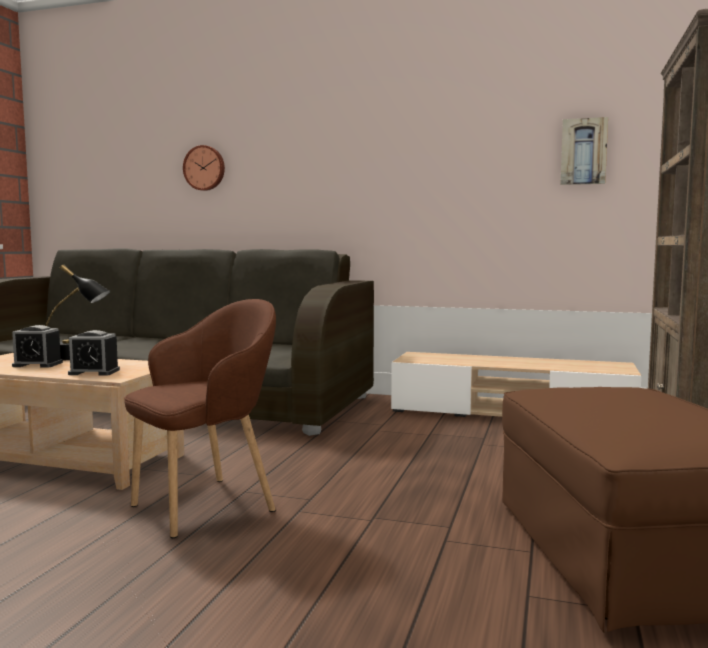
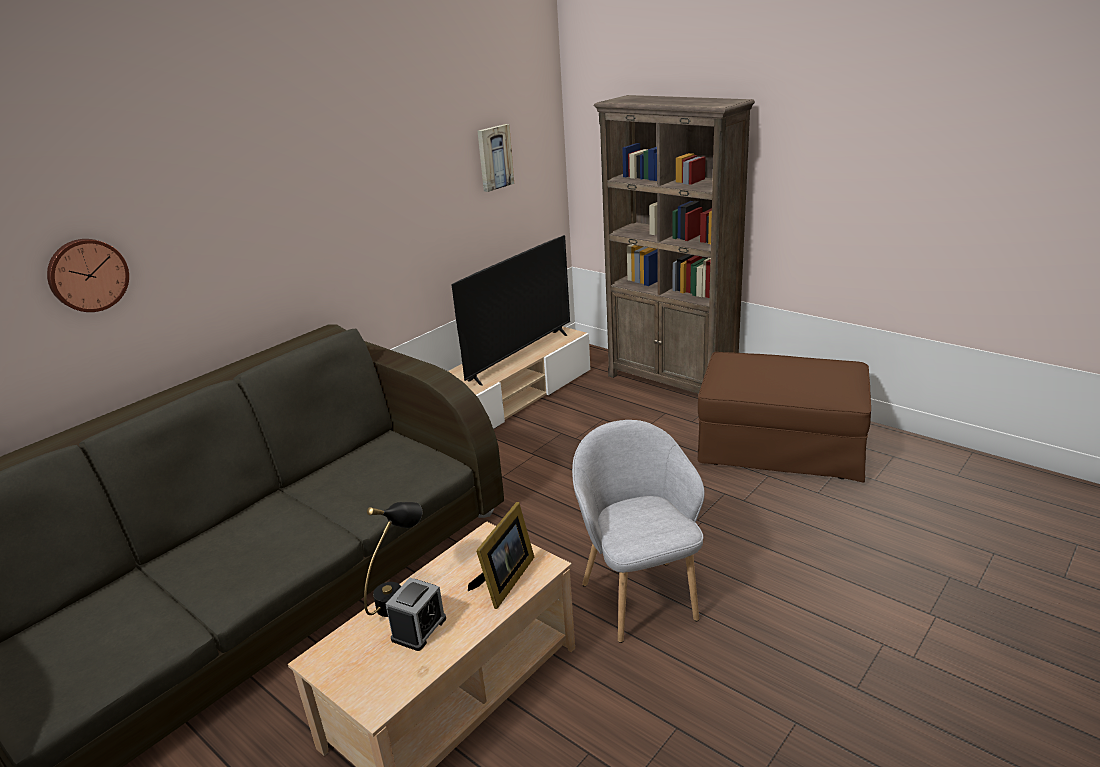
camera: 65 degrees left, 20 degrees up
alarm clock [68,330,120,376] -> picture frame [468,502,534,609]
brown armchair [124,299,276,538] -> grey armchair [572,420,705,643]
none -> television [451,235,570,385]

